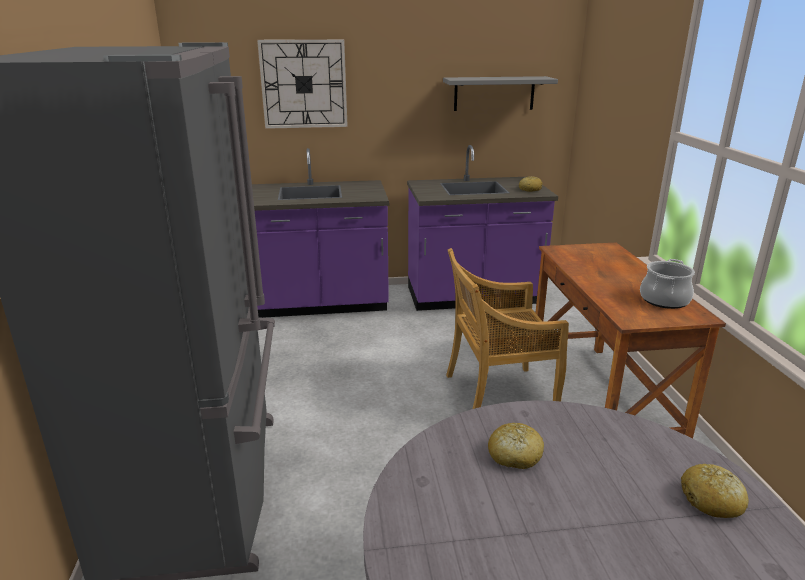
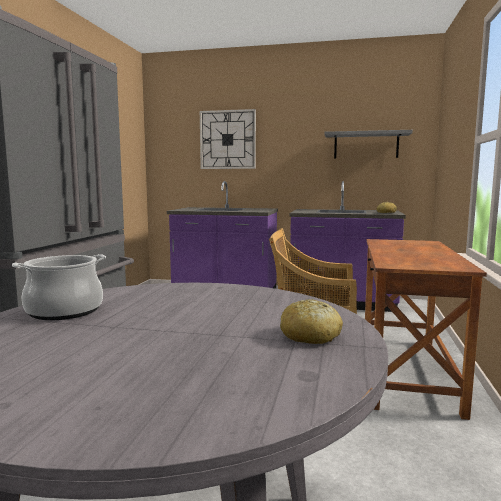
camera: 20 degrees right, 15 degrees down
bread [488,423,544,469] -> none
cooking pot [640,259,695,309] -> cooking pot moved to [12,254,106,320]

